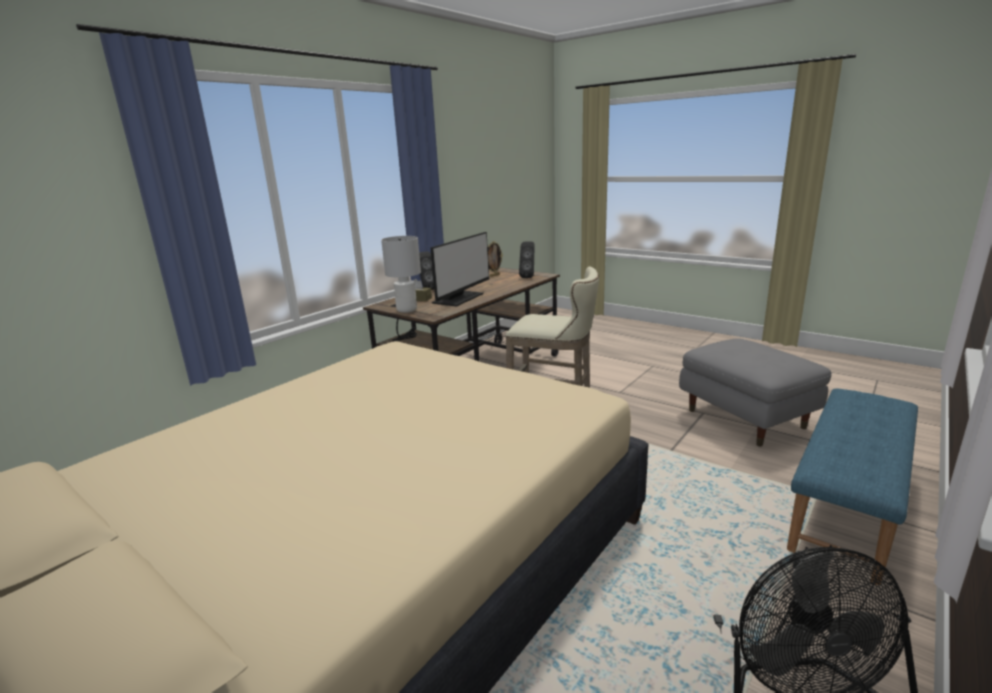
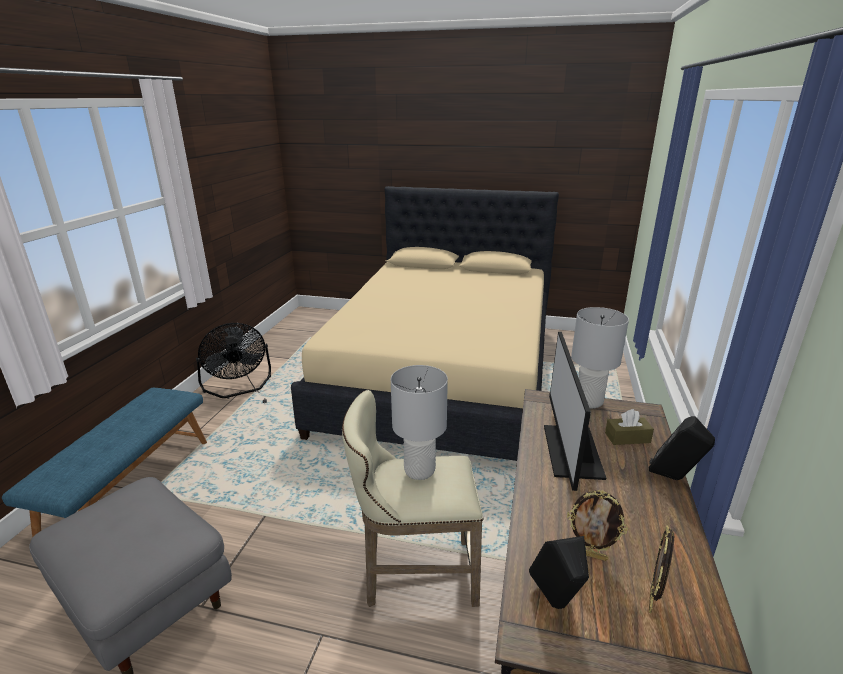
camera: 155 degrees right, 5 degrees up
none -> grey table lamp [391,365,448,480]
none -> picture frame [567,490,628,561]

